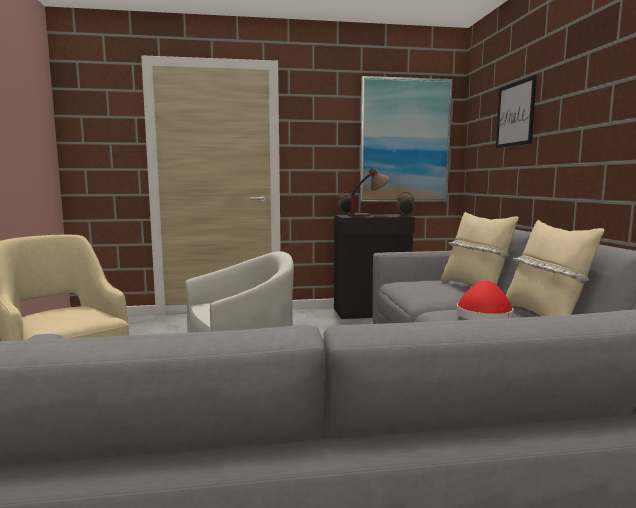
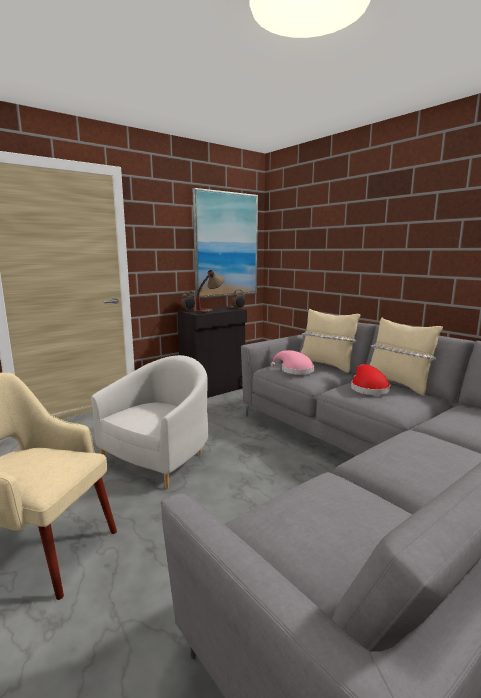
camera: 30 degrees left, 5 degrees up
picture [496,75,537,148] -> none
none -> pink hat [271,350,314,375]

